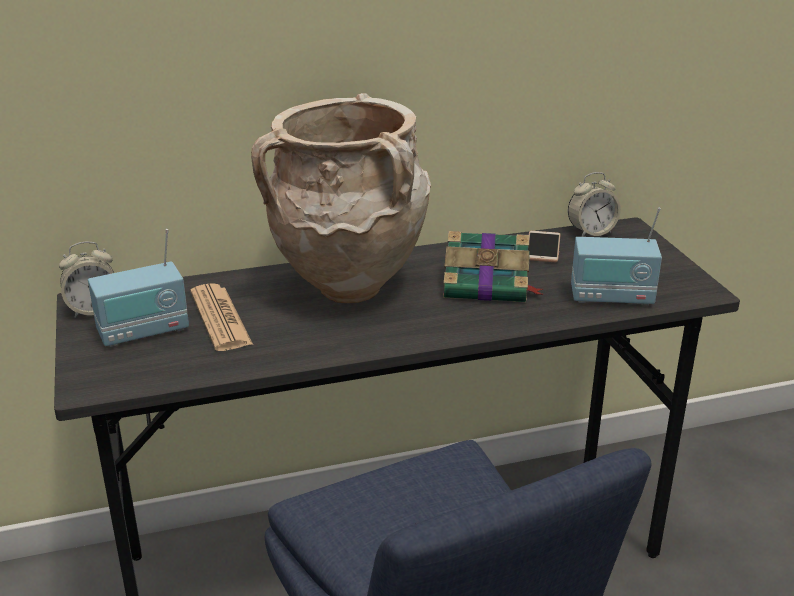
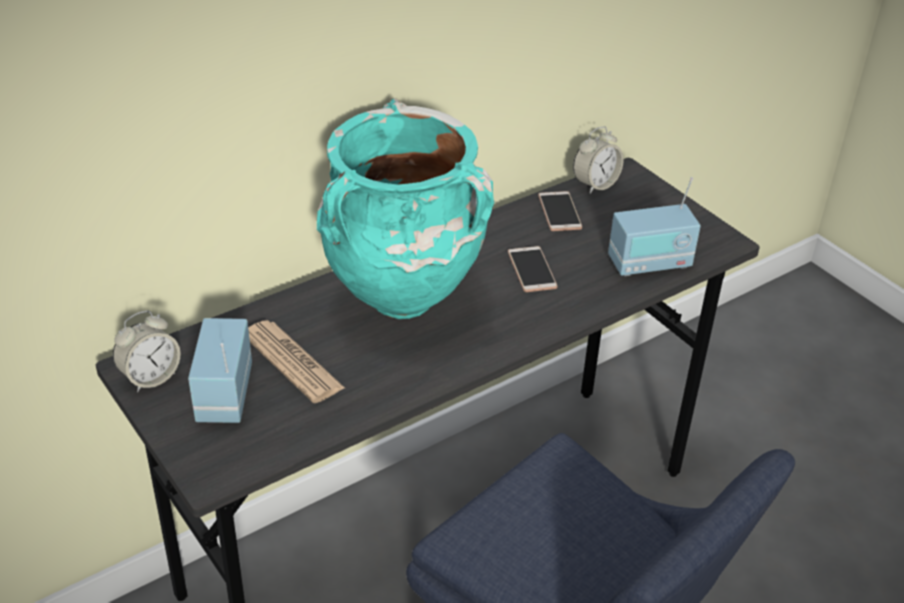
camera: 20 degrees left, 10 degrees up
radio [88,229,189,347] -> radio turned 135 degrees clockwise [188,318,252,423]
beige vase [251,93,431,303] -> turquoise vase [317,98,495,319]
book [443,231,544,303] -> phone [508,246,558,292]

